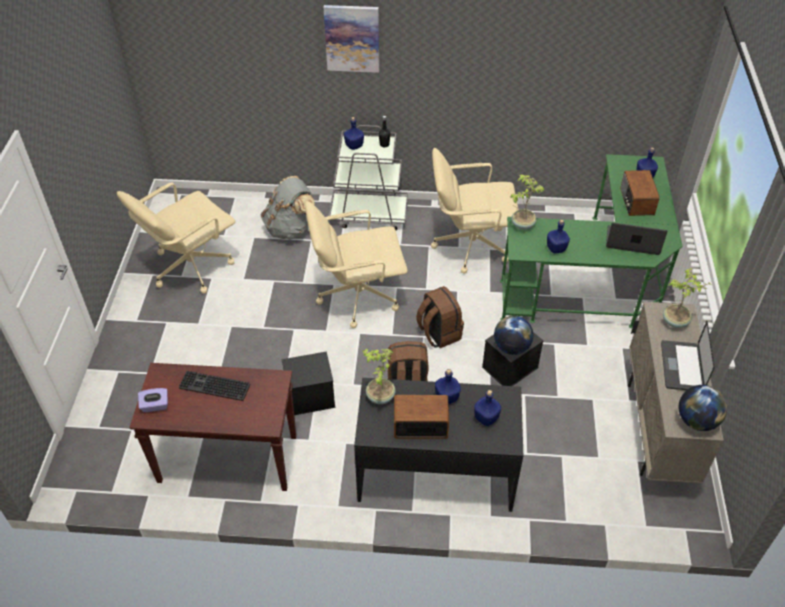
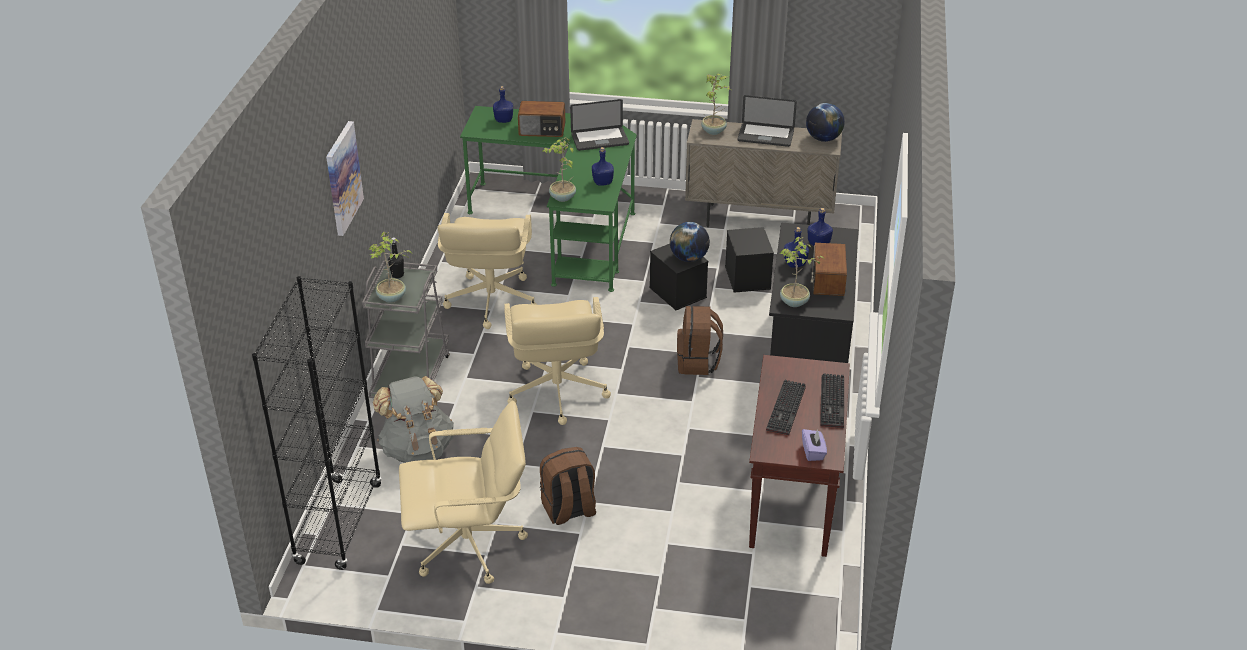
camera: 85 degrees left, 10 degrees down
beige office chair [117,182,235,294] -> beige office chair turned 60 degrees counterclockwise [399,401,528,584]
black storage box [282,351,336,415] -> black storage box moved to [725,227,774,293]
blue bottle [344,117,364,150] -> potted plant [369,232,411,303]
brown backpack [416,286,464,348] -> brown backpack moved to [540,447,596,525]
laptop [606,223,667,255] -> laptop turned 120 degrees counterclockwise [570,99,629,151]
none -> black bookcase [252,276,382,570]
none -> keyboard [820,373,844,428]

